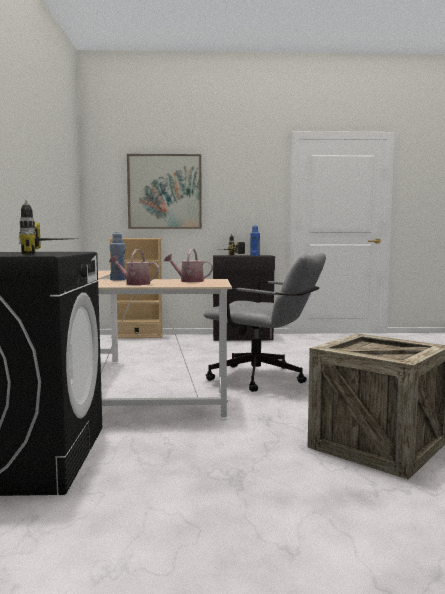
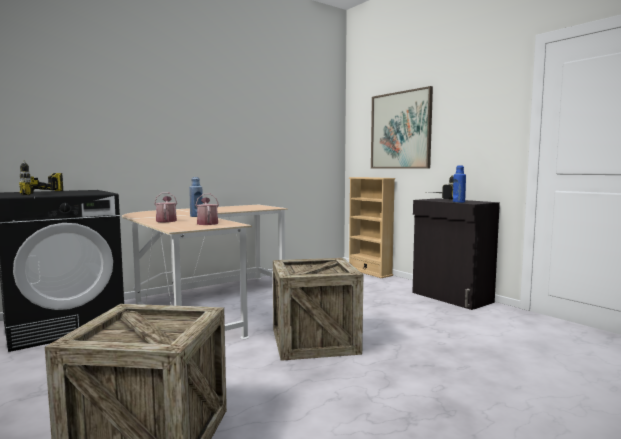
camera: 55 degrees right, 0 degrees up
grey office chair [204,253,326,392] -> crate [273,258,363,361]

